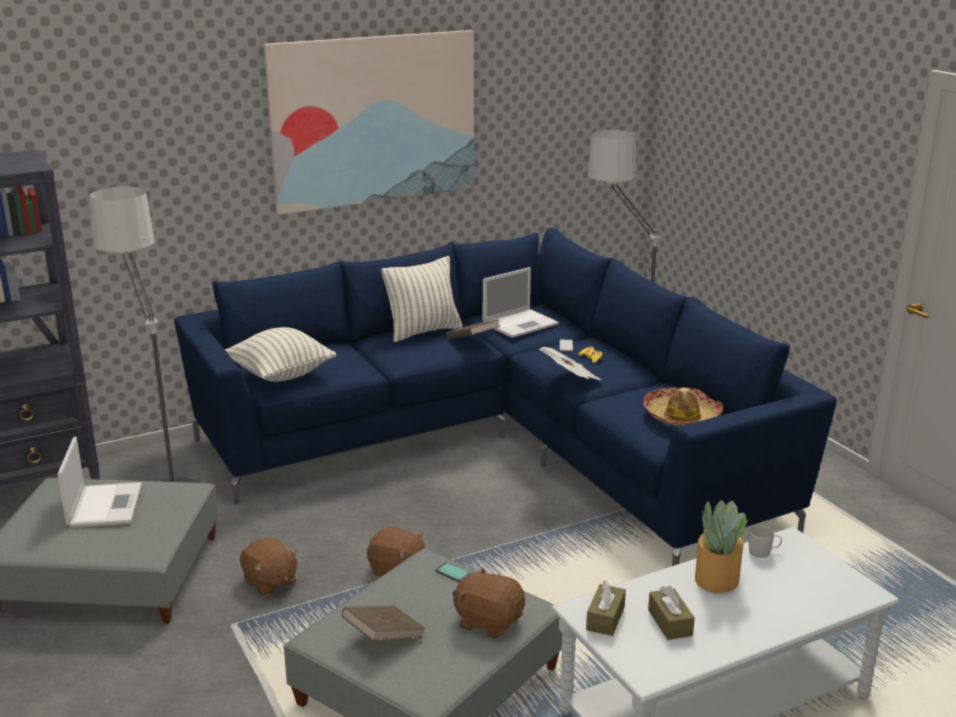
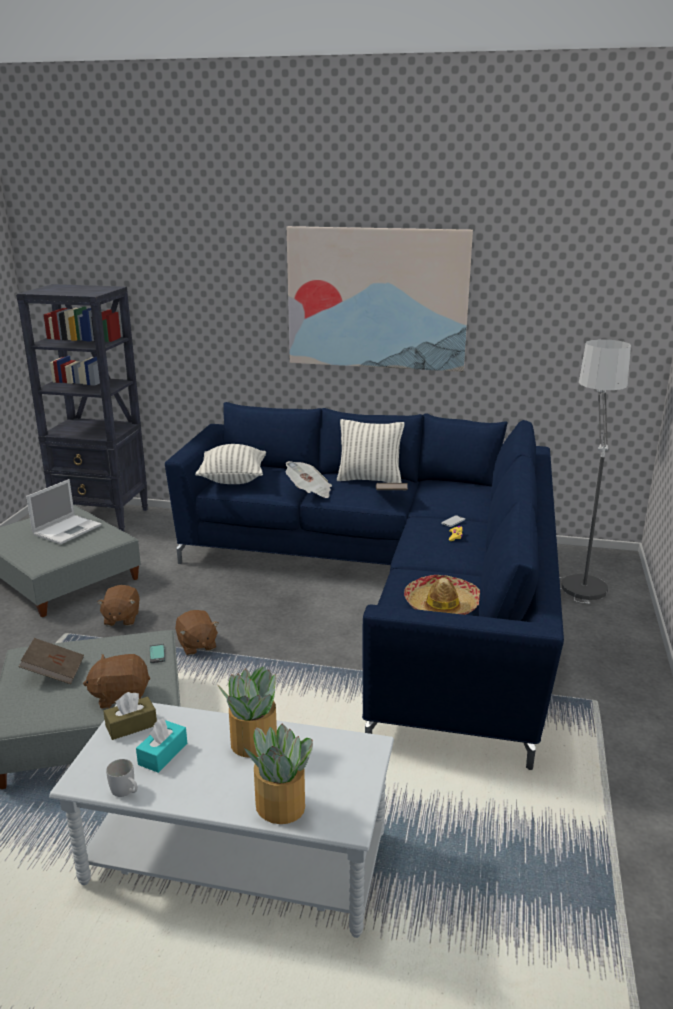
camera: 40 degrees right, 0 degrees up
floor lamp [90,186,200,483] -> none
brown plush toy [452,567,525,639] -> brown plush toy turned 75 degrees counterclockwise [83,654,150,709]
laptop [483,267,559,338] -> none
newspaper [539,347,602,380] -> newspaper moved to [286,461,332,498]
brown tissue box [648,586,695,640] -> turquoise tissue box [136,718,187,773]
white mug [749,525,782,558] -> white mug moved to [106,759,138,797]
none -> potted plant [244,724,313,824]

